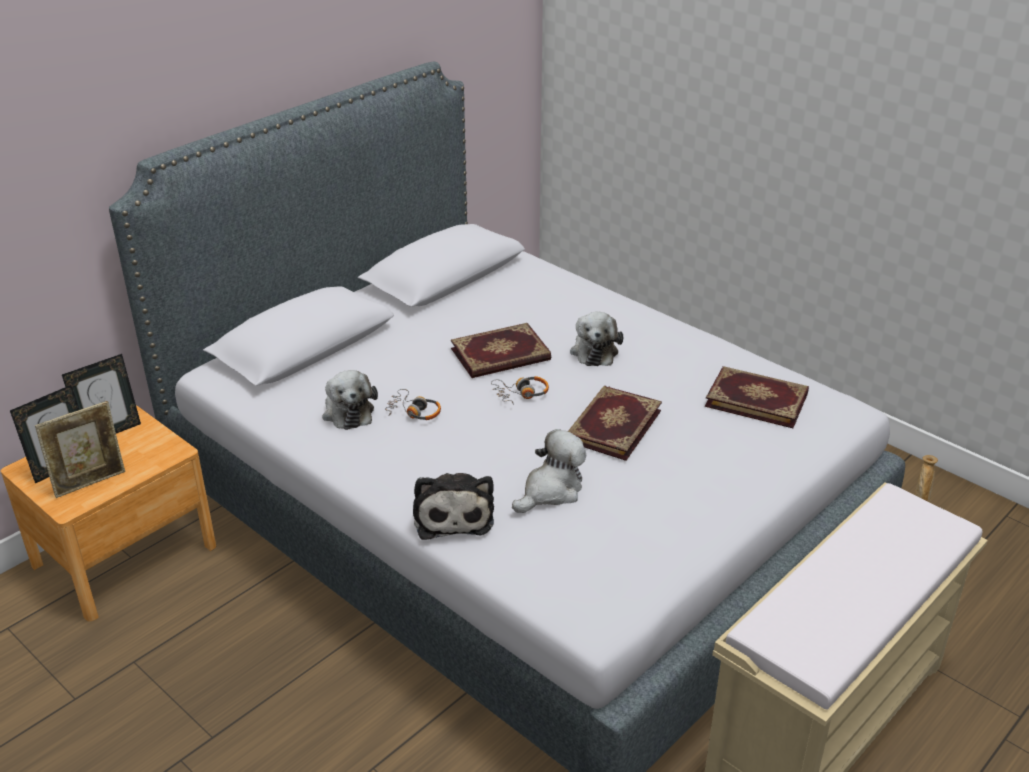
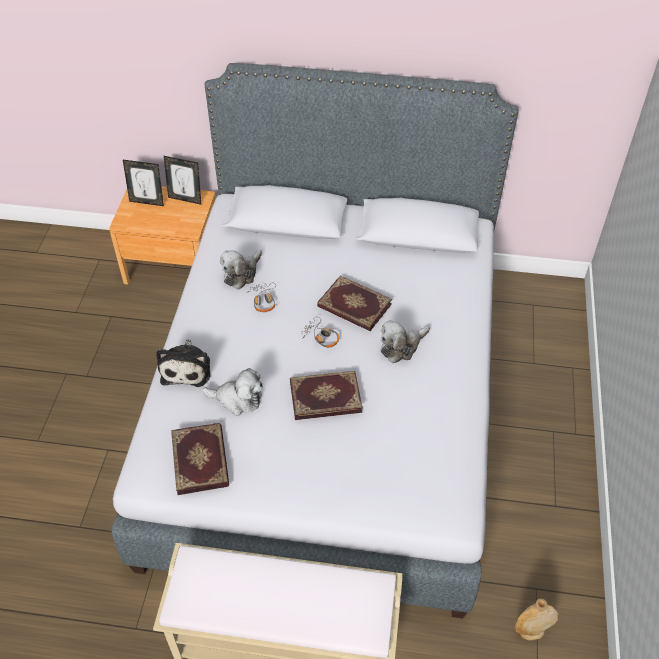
camera: 55 degrees right, 15 degrees up
picture frame [35,401,125,498] -> none
plush toy [413,473,494,540] -> plush toy turned 45 degrees counterclockwise [156,339,211,387]
book [705,366,809,428] -> book moved to [171,423,229,495]

